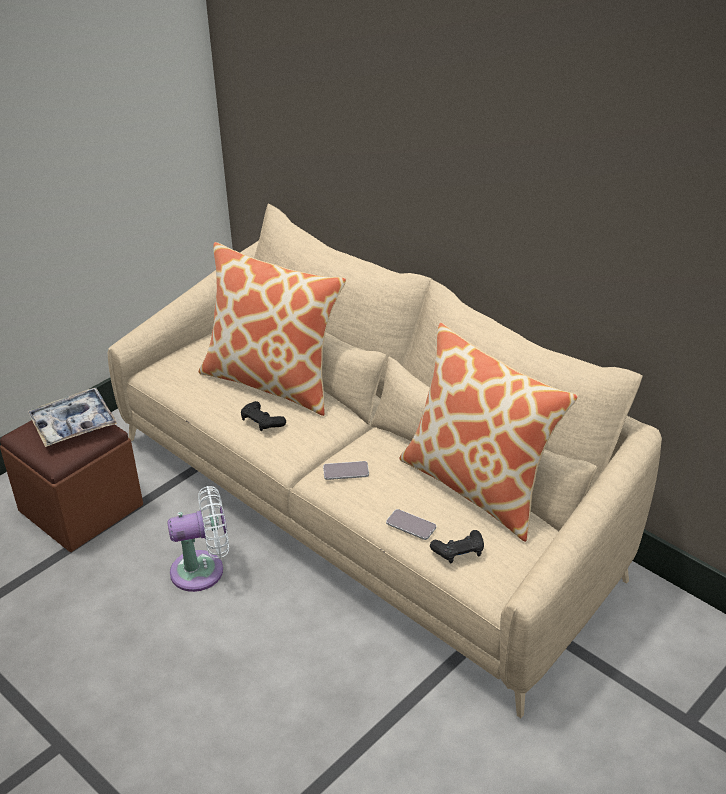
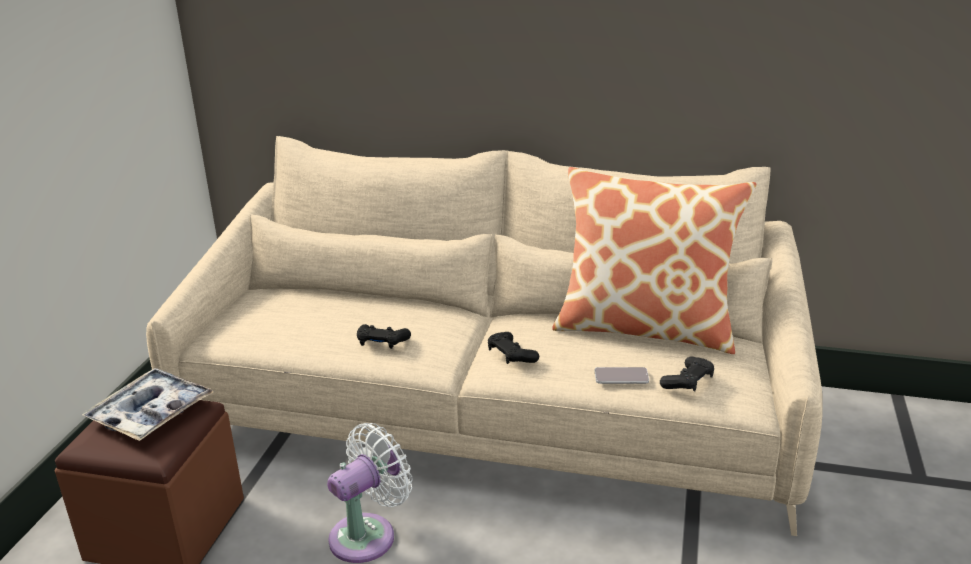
camera: 30 degrees left, 10 degrees down
pillow [199,242,346,416] -> none
phone [323,461,369,480] -> black game controller [488,332,539,364]

